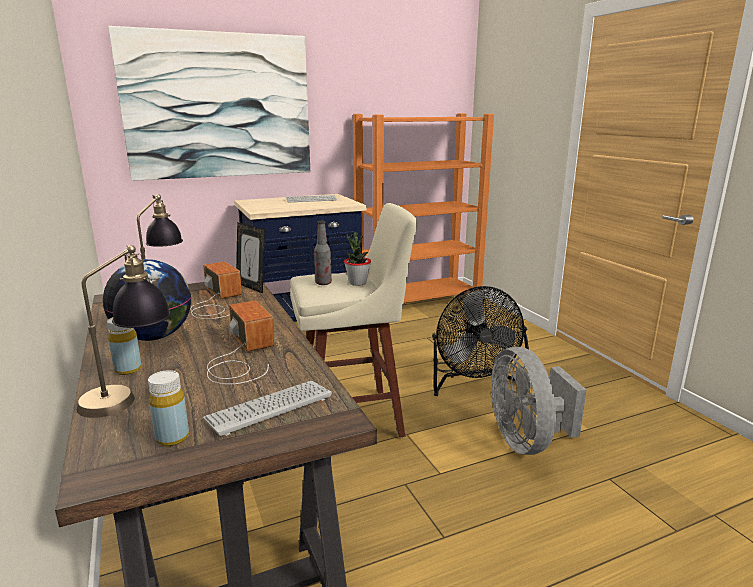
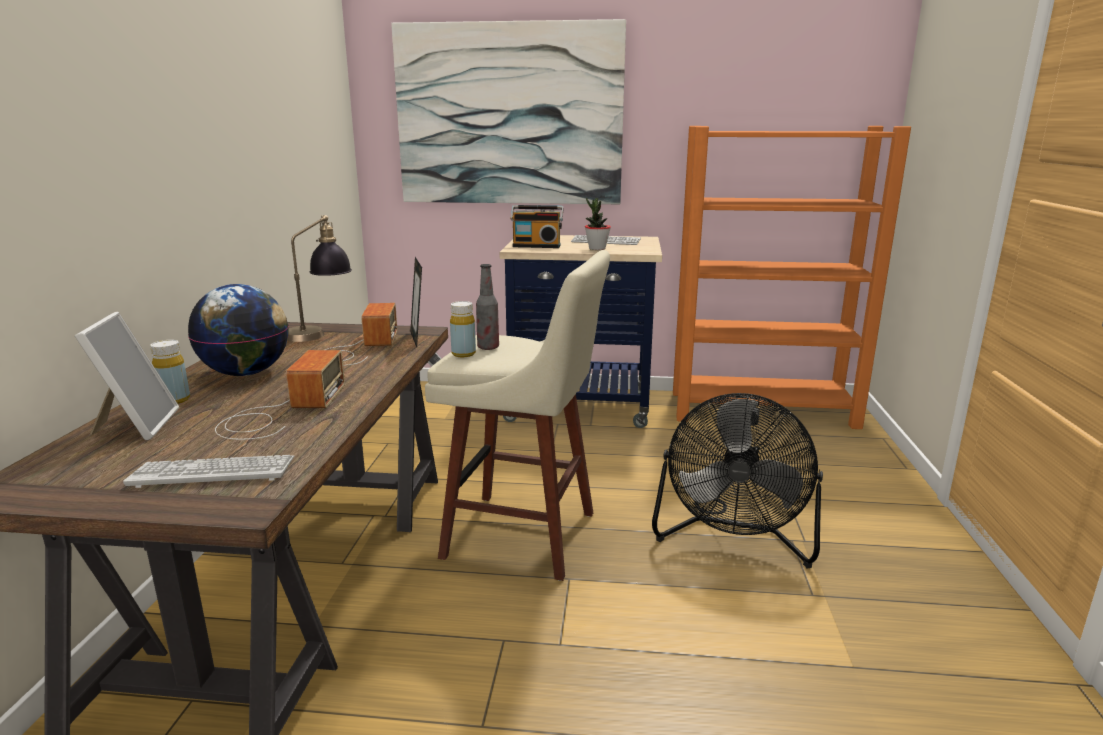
camera: 30 degrees right, 0 degrees up
table lamp [77,245,171,418] -> picture frame [75,312,179,440]
yellow bottle [148,370,189,446] -> yellow bottle moved to [450,301,476,357]
potted plant [344,232,371,286] -> potted plant moved to [585,198,611,250]
grey fan [491,347,587,455] -> none
none -> radio [510,205,564,248]

